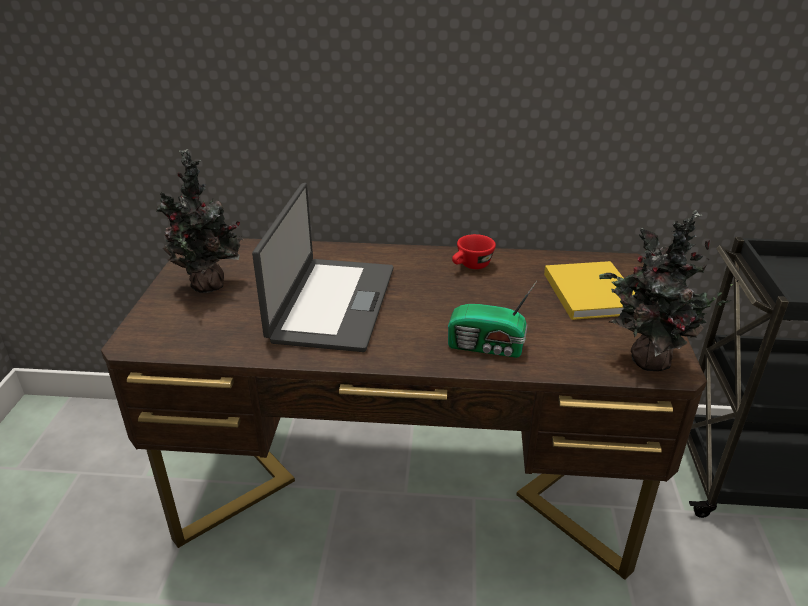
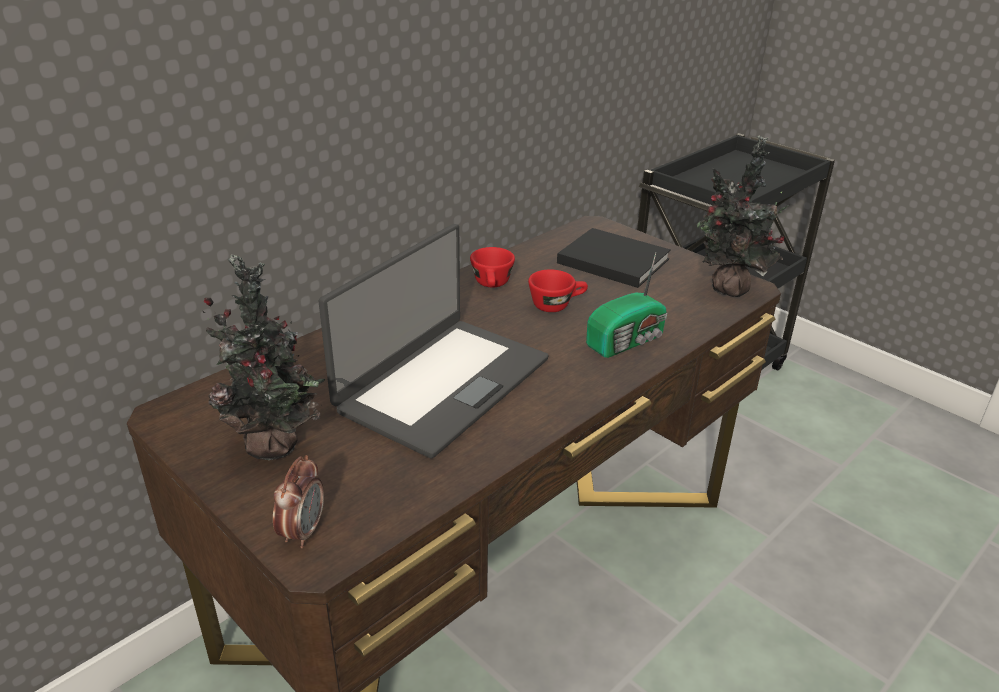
camera: 50 degrees left, 0 degrees up
laptop [252,183,393,352] -> laptop turned 75 degrees clockwise [319,224,548,459]
yellow book [544,261,635,320] -> black book [557,228,671,288]
none -> alarm clock [273,455,324,548]
none -> red cup [528,269,588,312]

